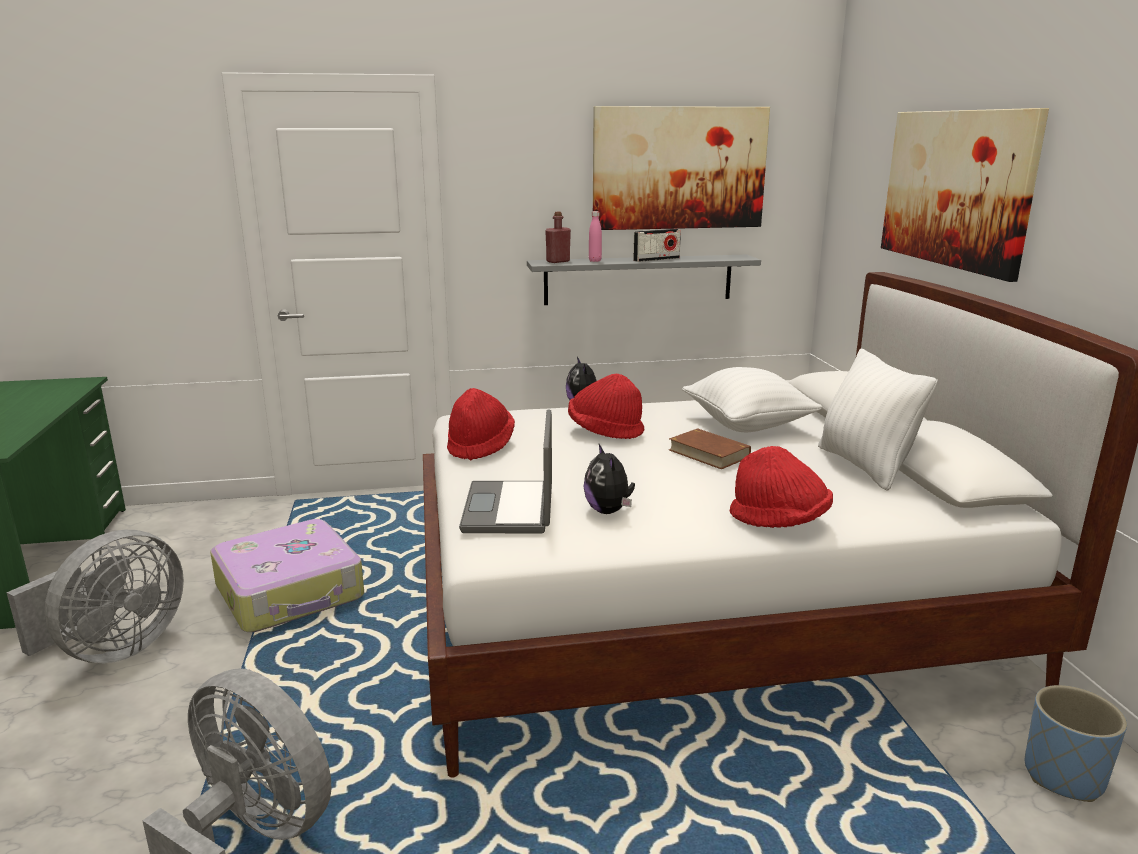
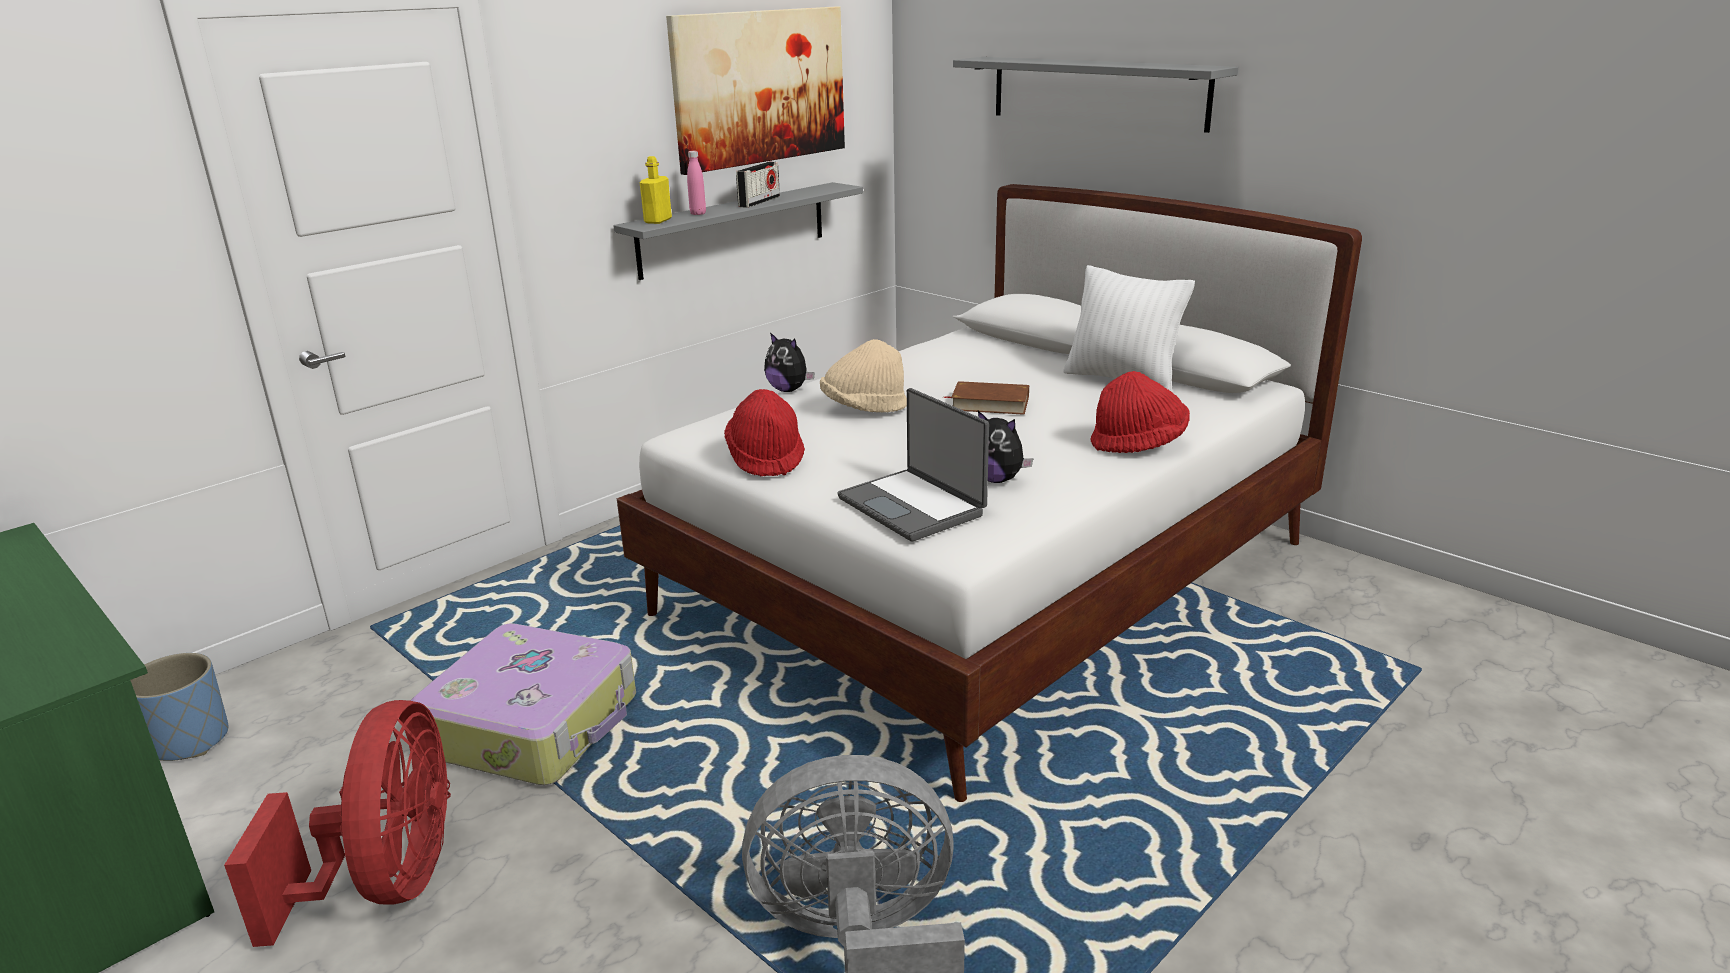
camera: 35 degrees left, 5 degrees up
grey fan [6,530,184,663] -> red fan [224,700,451,947]
red bottle [545,212,571,263] -> yellow bottle [640,156,672,224]
red hat [568,374,644,439] -> beige hat [820,339,907,413]
white pillow [682,367,822,432] -> none
picture [881,108,1049,282] -> grey shelf [953,57,1238,133]
blue planter [1025,685,1127,802] -> blue planter moved to [131,653,228,761]

